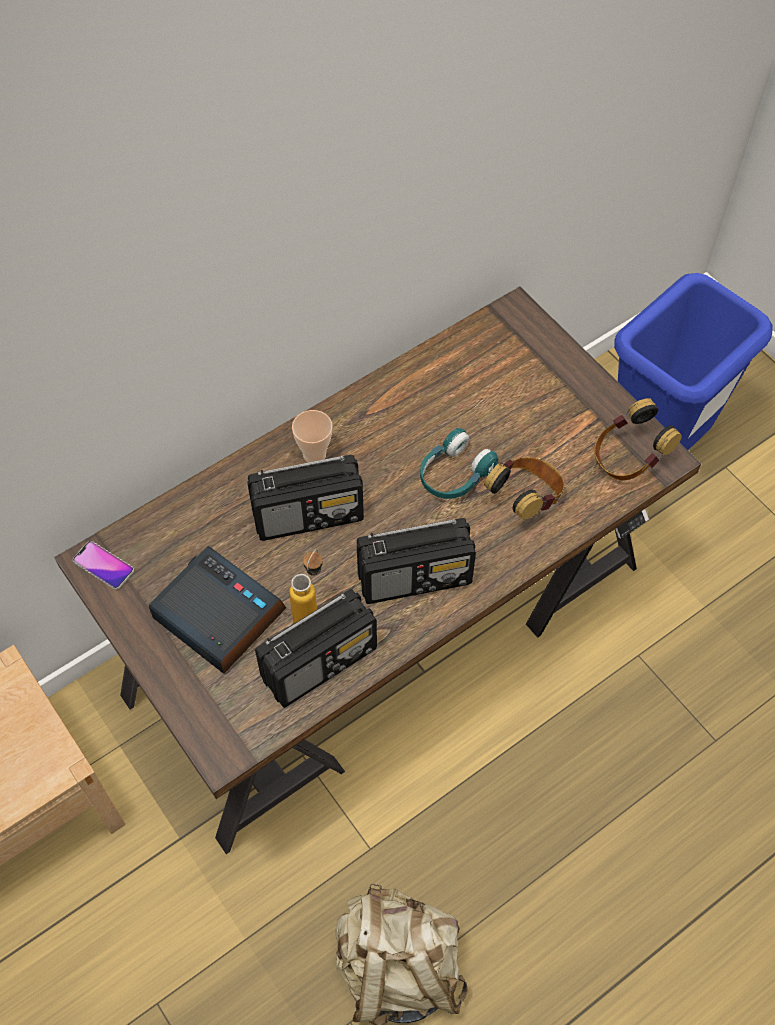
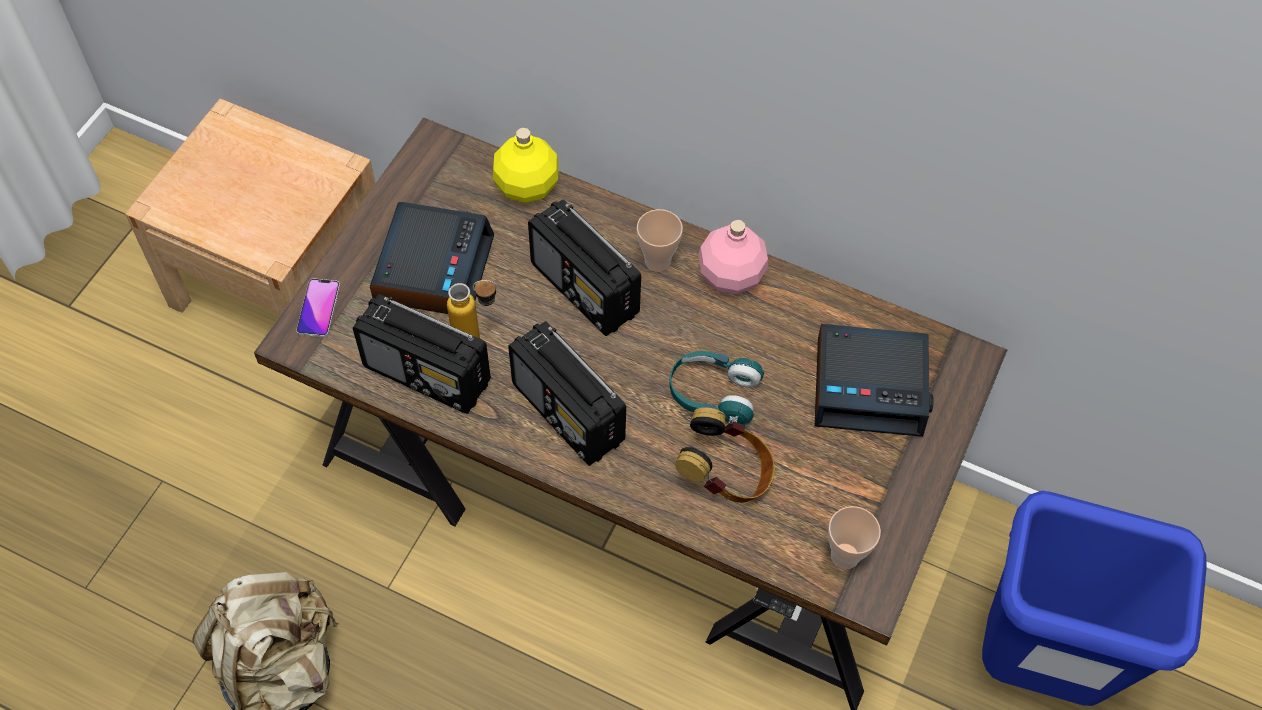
camera: 60 degrees right, 0 degrees up
phone [73,541,134,590] -> phone moved to [296,278,340,337]
headphones [594,398,682,480] -> cup [828,506,881,569]
none -> yellow bottle [493,128,559,203]
none -> pink bottle [698,220,768,294]
none -> alarm clock [815,324,934,437]

